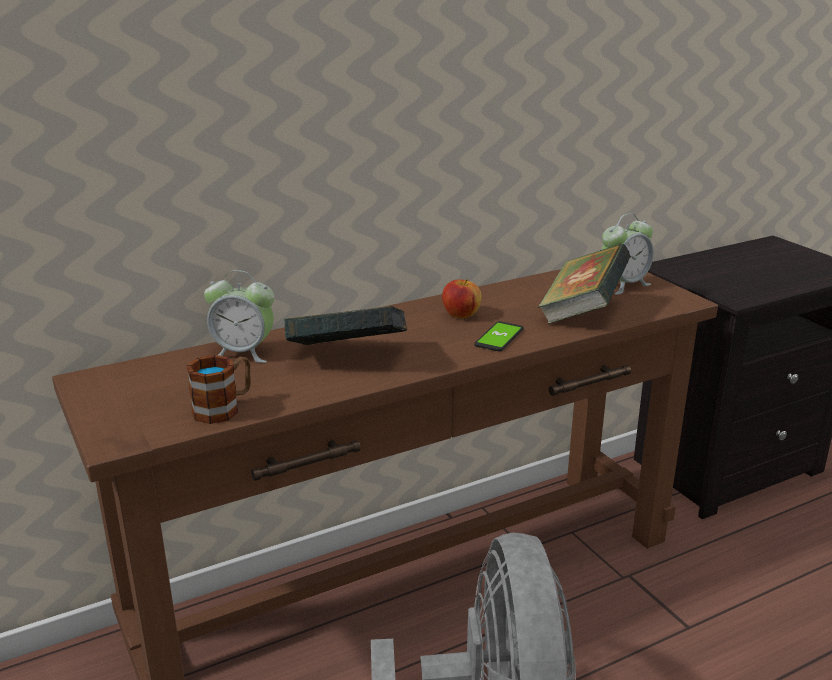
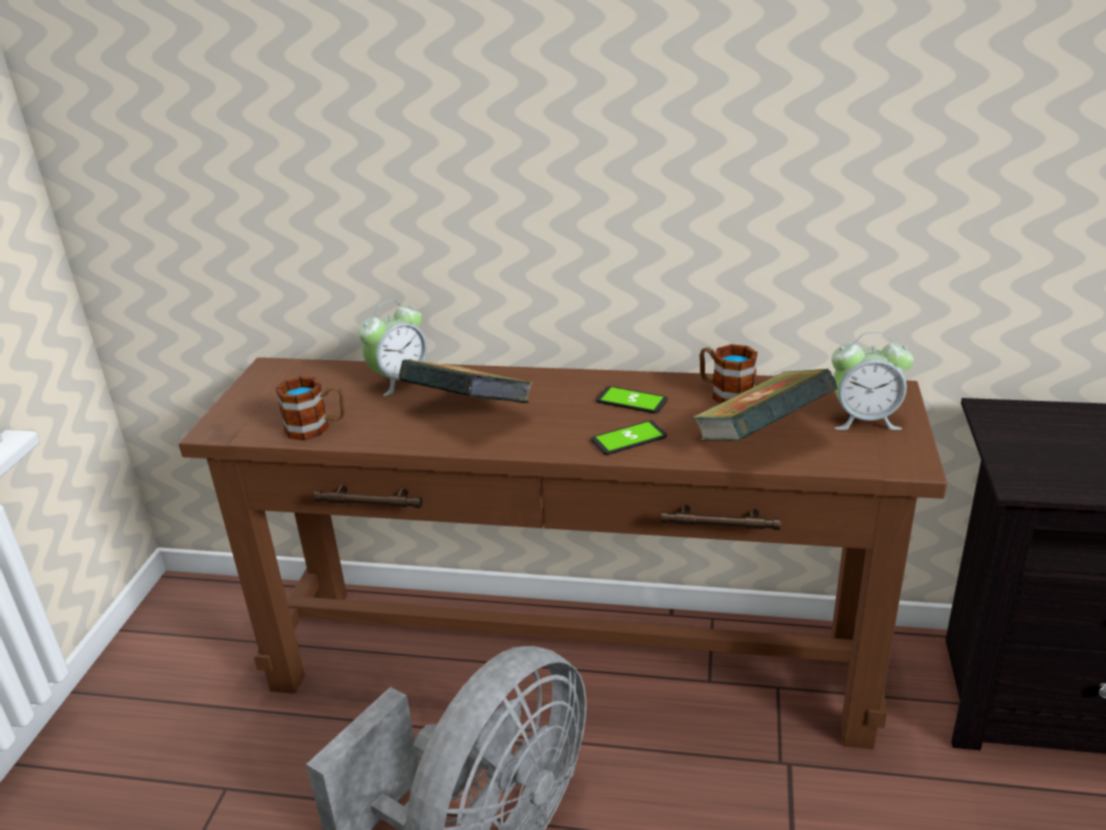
camera: 40 degrees right, 5 degrees up
alarm clock [204,270,274,363] -> alarm clock turned 90 degrees counterclockwise [358,300,427,396]
apple [442,279,481,318] -> phone [596,386,668,414]
none -> mug [700,344,758,404]

